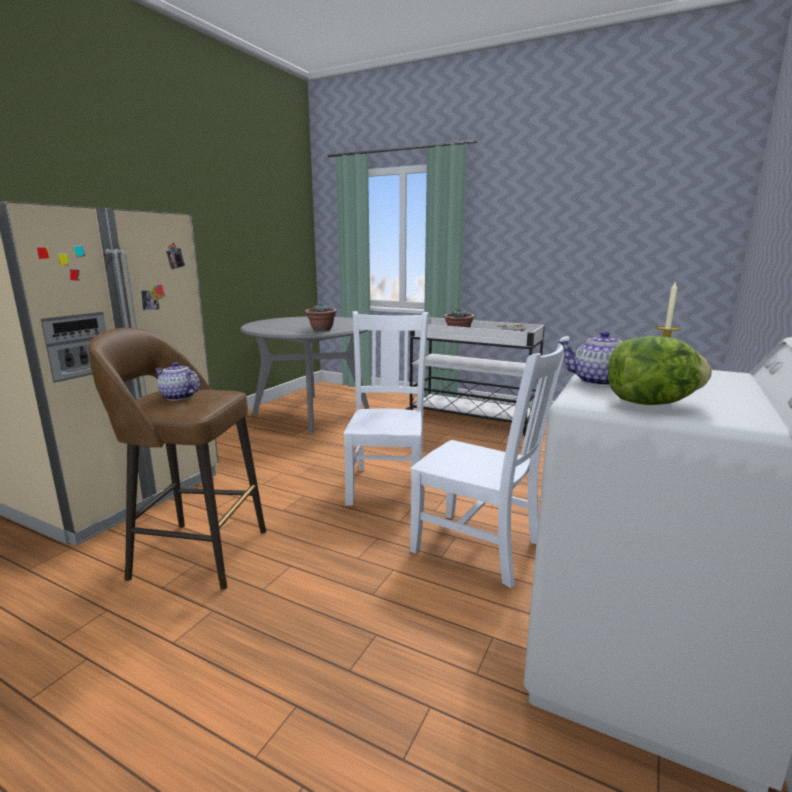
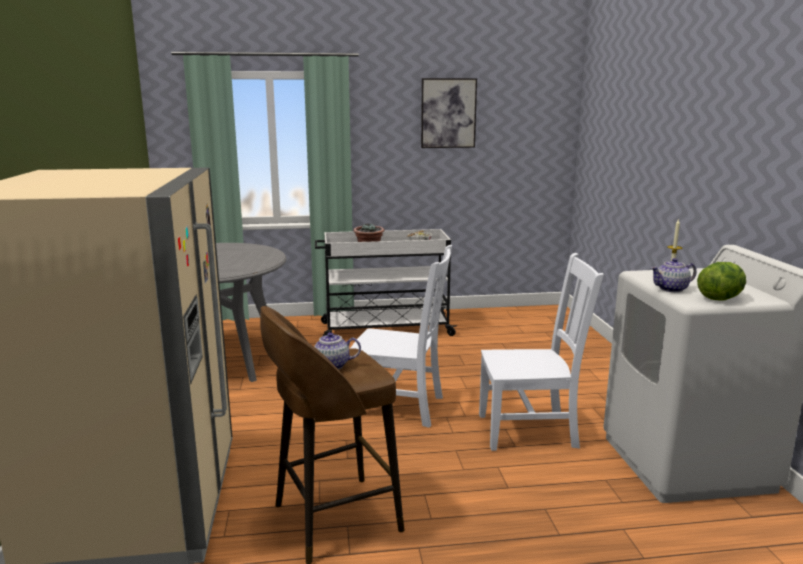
camera: 35 degrees left, 0 degrees up
potted plant [305,304,337,331] -> none
white chair [344,311,429,506] -> white chair turned 135 degrees clockwise [350,245,452,428]
none -> picture [421,78,477,148]

